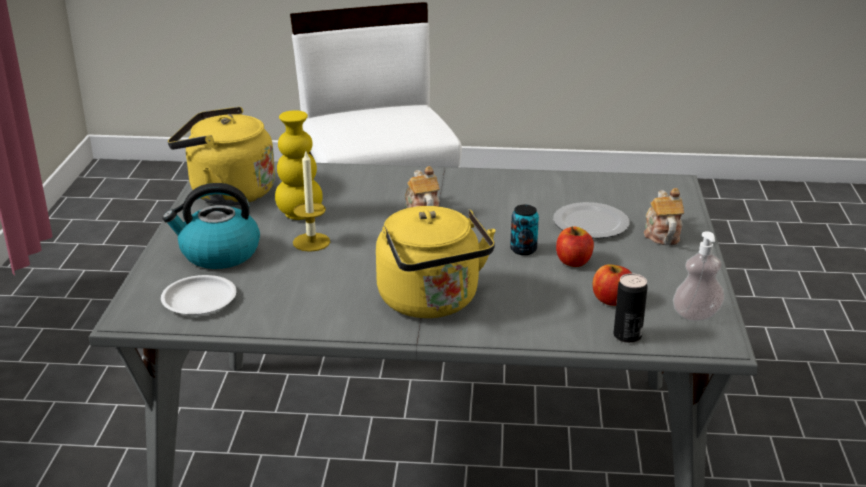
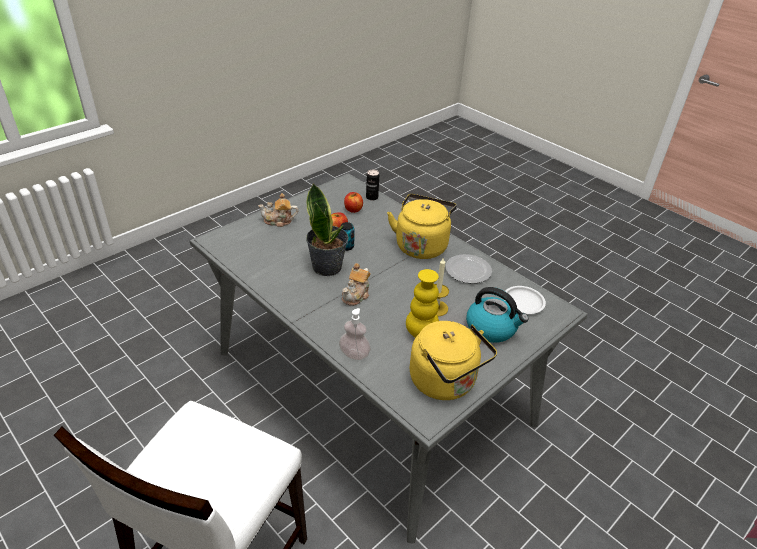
camera: 140 degrees left, 10 degrees up
plate [553,202,630,239] -> plate moved to [446,254,492,284]
teapot [644,188,684,245] -> teapot turned 45 degrees clockwise [258,193,298,227]
soap dispenser [673,231,725,321] -> soap dispenser moved to [339,308,371,360]
none -> potted plant [306,183,348,276]

